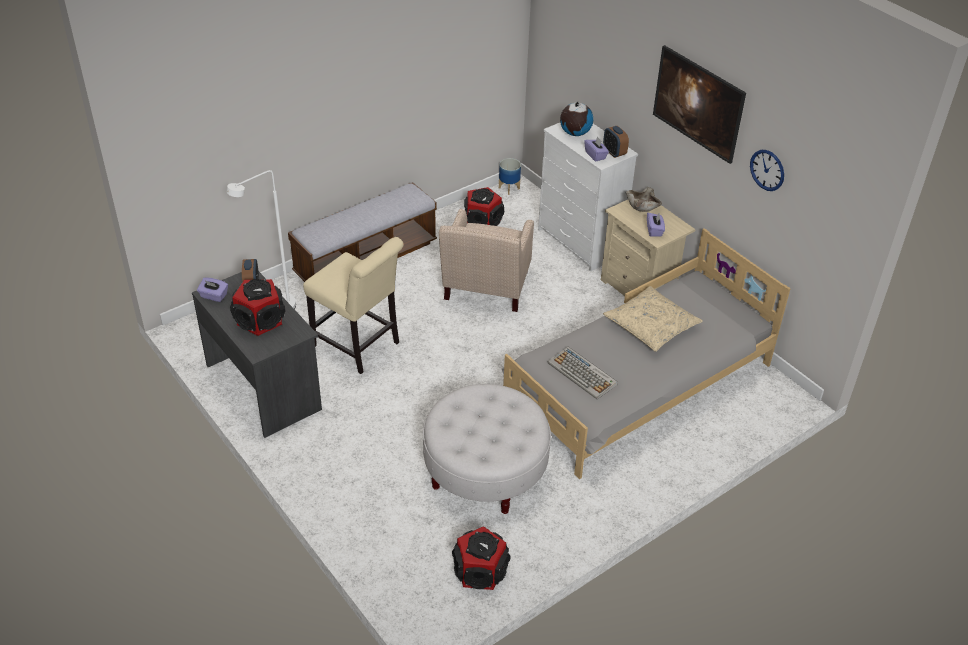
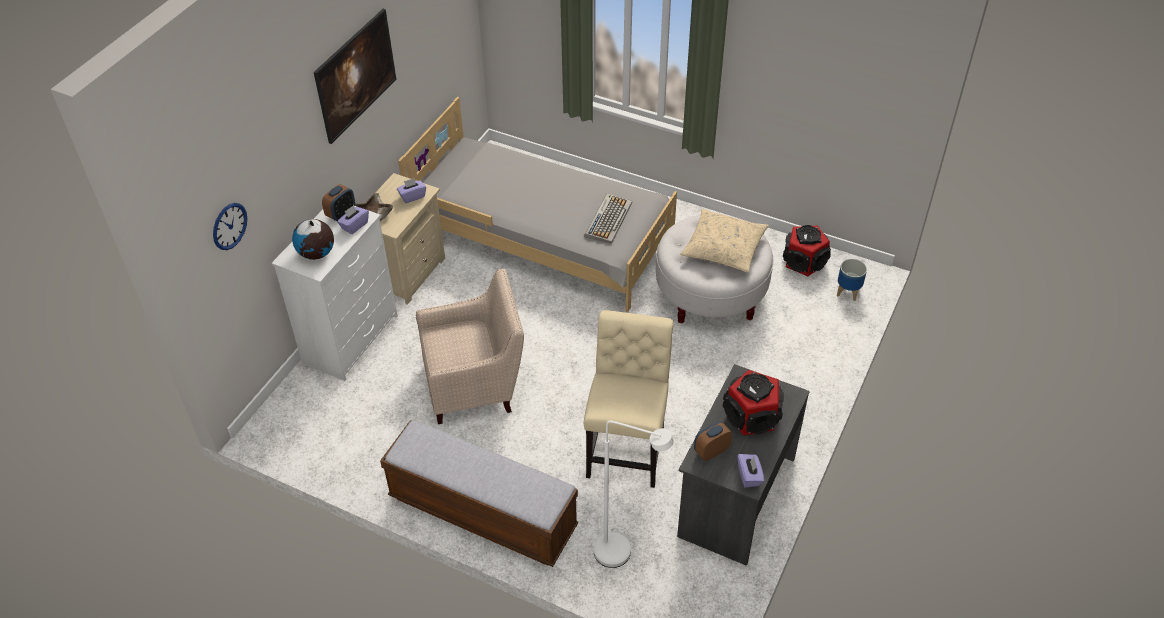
camera: 115 degrees left, 5 degrees up
speaker [464,187,504,226] -> none
planter [499,158,521,195] -> planter moved to [837,259,867,301]
beige pillow [603,286,703,352] -> beige pillow moved to [680,209,769,273]
wall clock [750,150,784,191] -> wall clock moved to [213,203,247,250]

